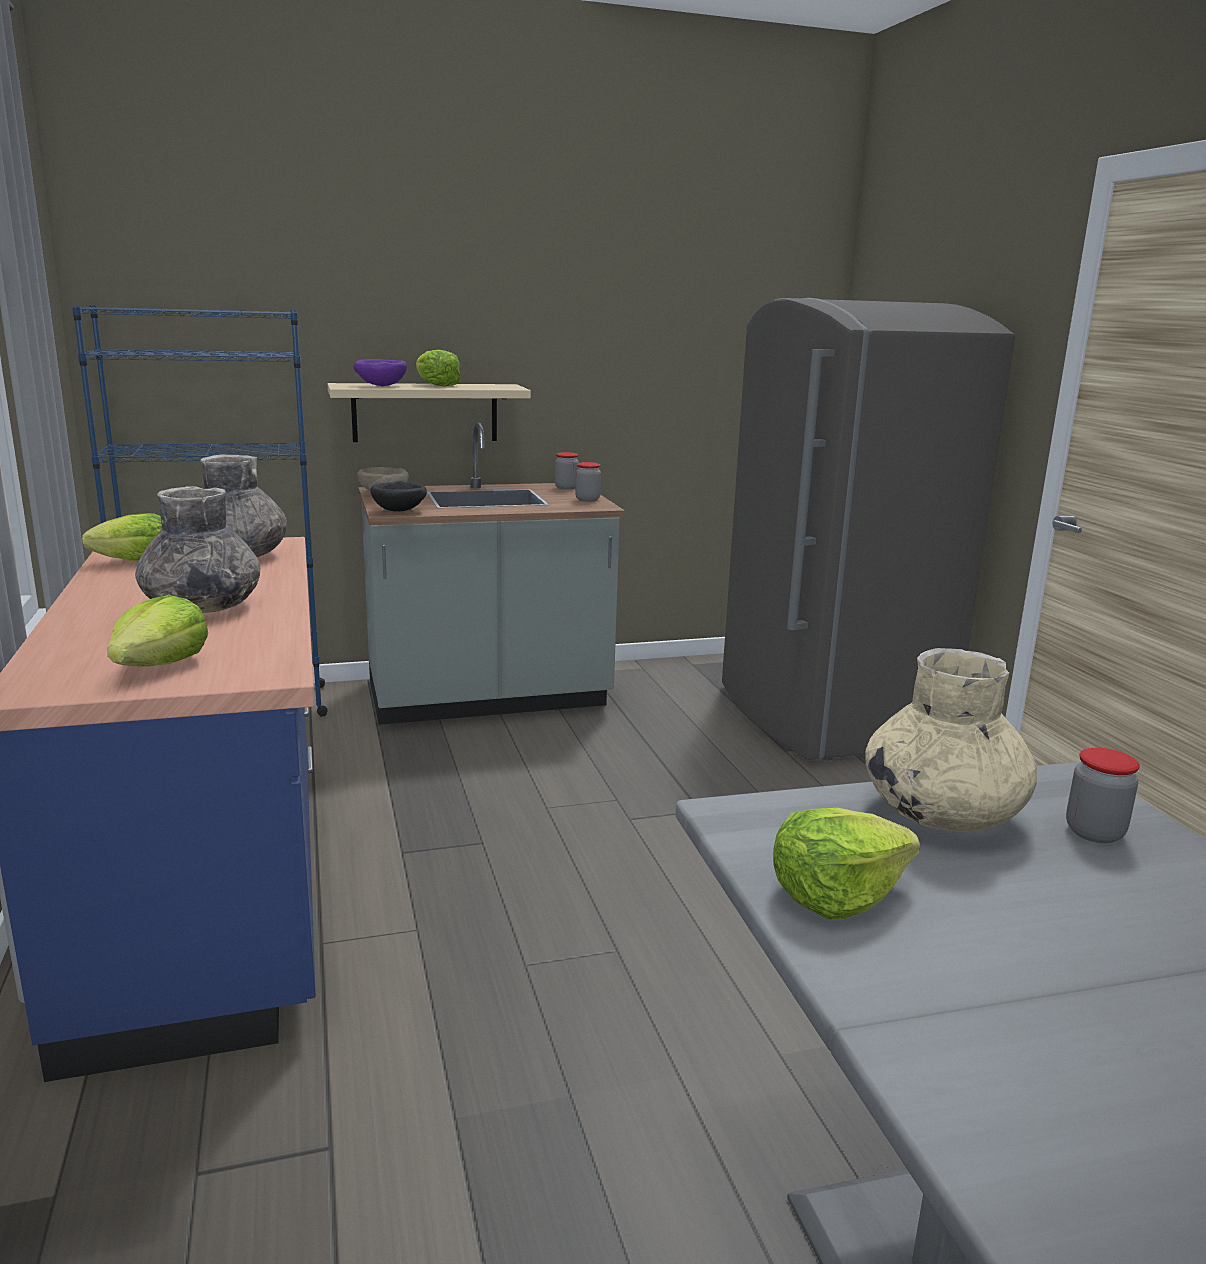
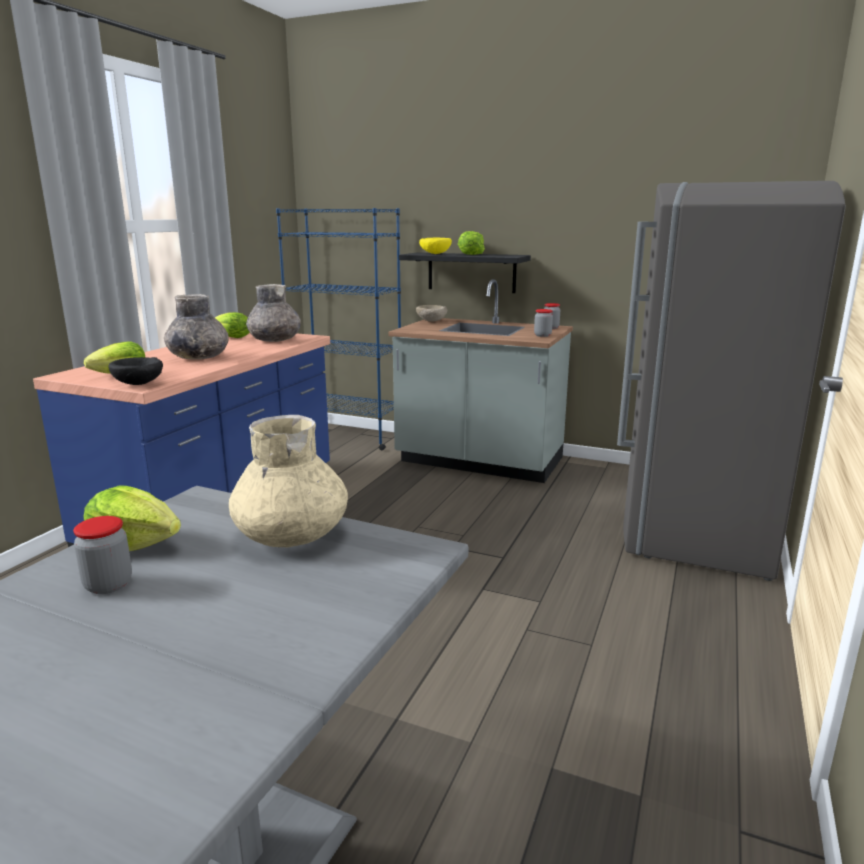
camera: 40 degrees right, 0 degrees up
beige shelf [328,383,531,442] -> black shelf [399,252,531,293]
purple bowl [353,359,407,386] -> yellow bowl [419,238,452,254]
black bowl [370,481,427,511] -> black bowl moved to [108,357,163,385]
jar [1066,748,1140,843] -> jar moved to [73,516,132,594]

